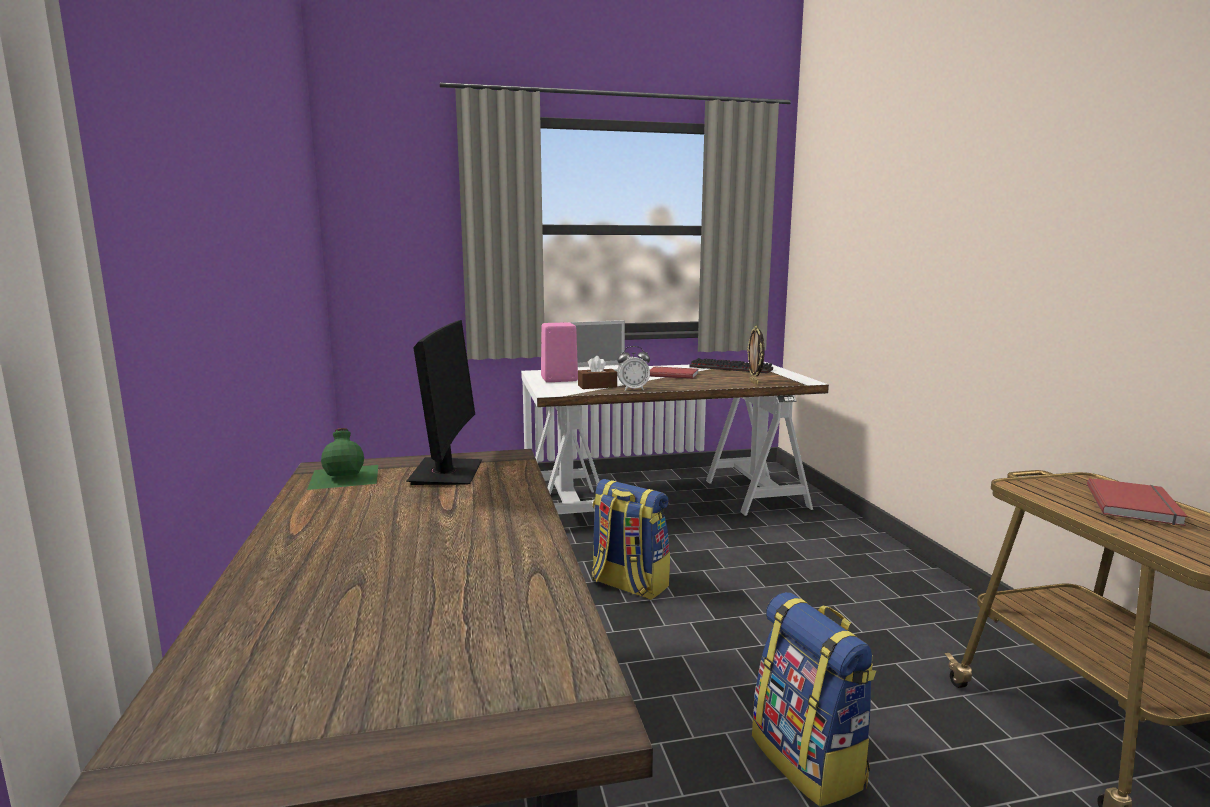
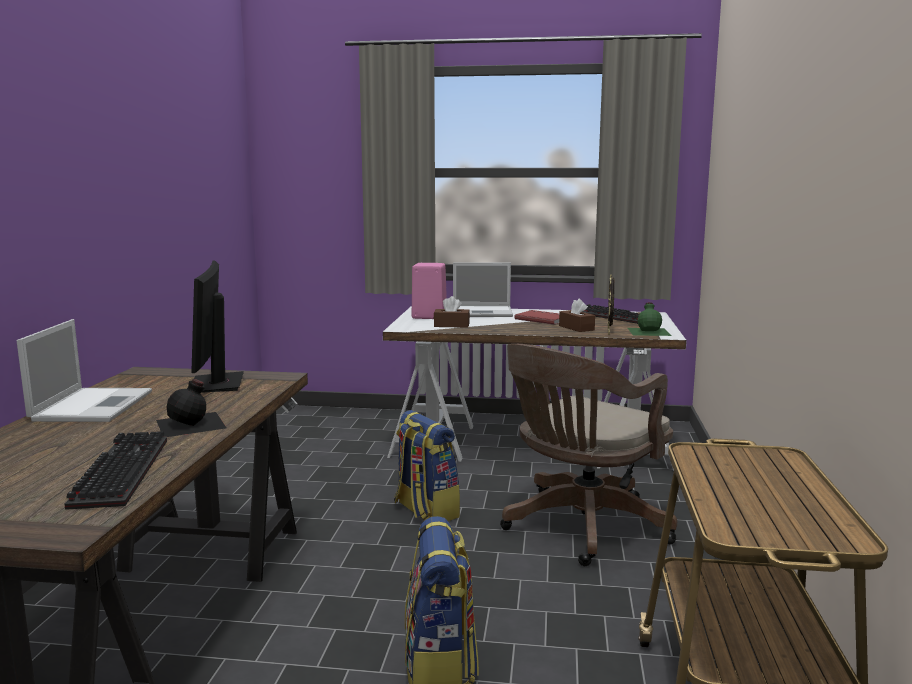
camera: 20 degrees right, 0 degrees up
green bottle [307,428,378,490] -> green bottle moved to [628,302,671,336]
monitor [407,320,482,485] -> monitor turned 150 degrees clockwise [191,260,244,393]
alarm clock [617,346,650,391] -> none
red book [1087,478,1187,526] -> none
none -> laptop [17,319,152,422]
none -> keyboard [65,431,167,510]
none -> black bottle [156,379,227,437]
none -> brown office chair [500,344,677,566]
none -> brown tissue box [559,299,595,332]

